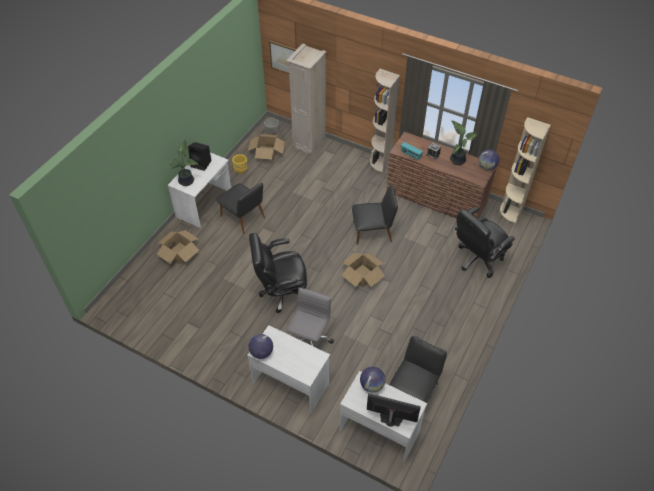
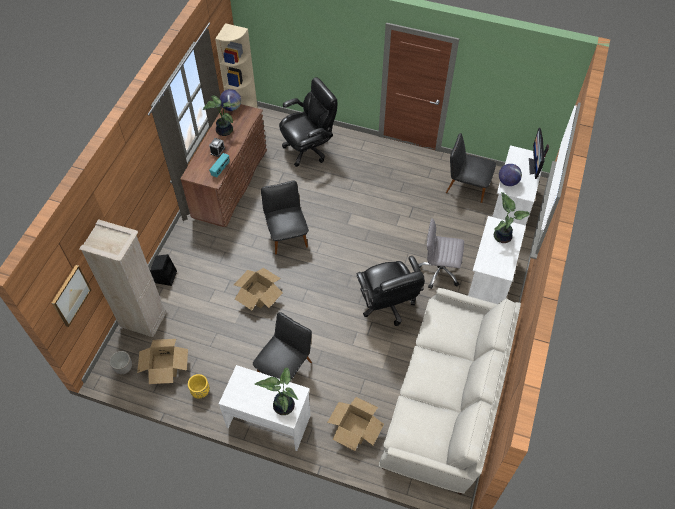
camera: 100 degrees left, 5 degrees up
black speaker [188,142,211,171] -> black speaker moved to [150,254,177,286]
globe [248,334,273,359] -> none
cardboard box [341,253,385,287] -> cardboard box moved to [234,268,283,310]
beige bookcase [370,69,400,173] -> none
black office chair [455,207,515,278] -> black office chair turned 75 degrees counterclockwise [279,77,337,167]
none -> white sofa [379,288,521,495]
none -> potted plant [494,192,530,243]

